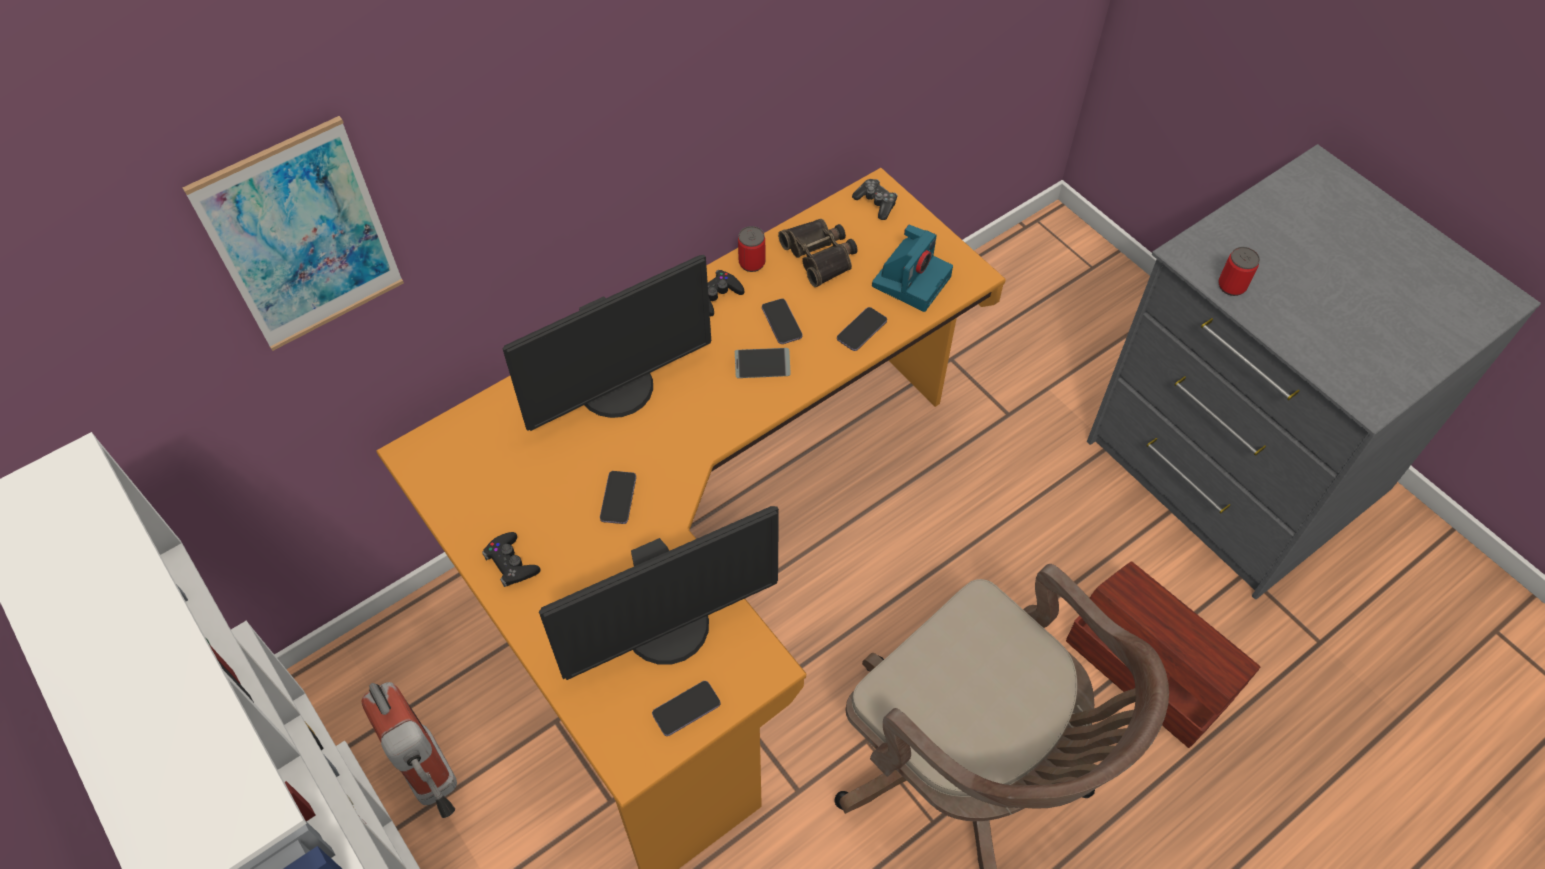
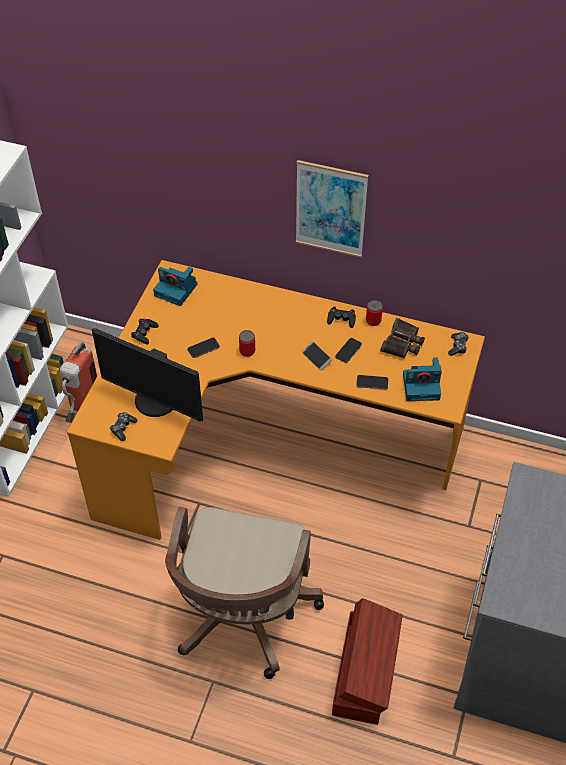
camera: 55 degrees right, 5 degrees down
picture [182,116,404,351] -> picture moved to [296,160,368,258]
monitor [502,255,711,431] -> none
phone [652,681,720,736] -> game controller [110,412,137,441]
can [1218,247,1260,296] -> can moved to [239,330,255,357]
none -> camera [153,267,197,306]

